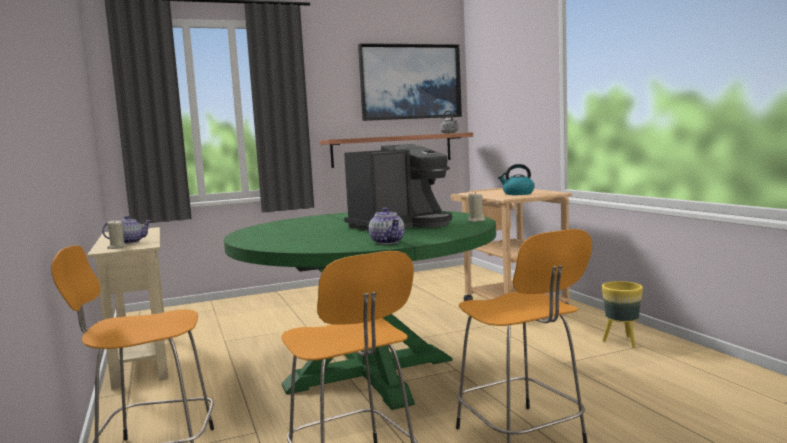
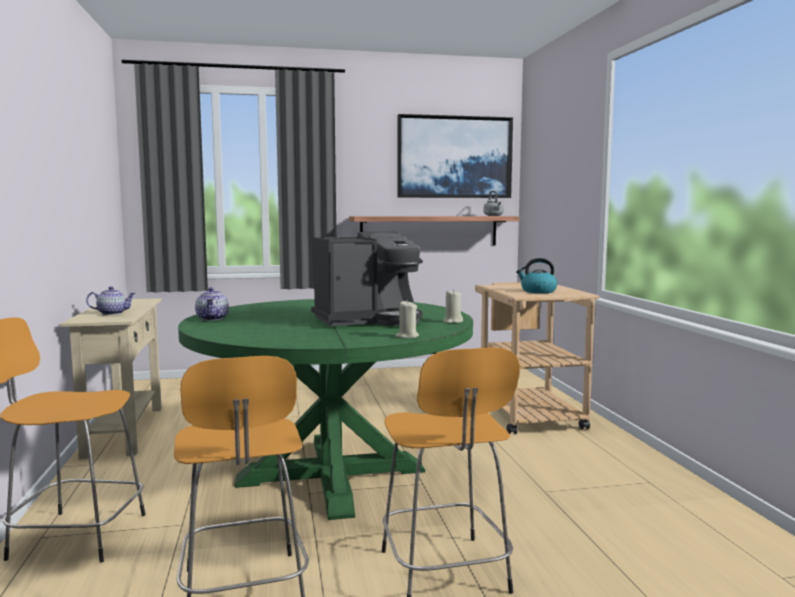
camera: 10 degrees right, 0 degrees up
beige candle [107,220,127,249] -> beige candle moved to [395,300,419,338]
teapot [369,207,405,244] -> teapot moved to [195,287,229,321]
yellow planter [602,281,643,348] -> none

